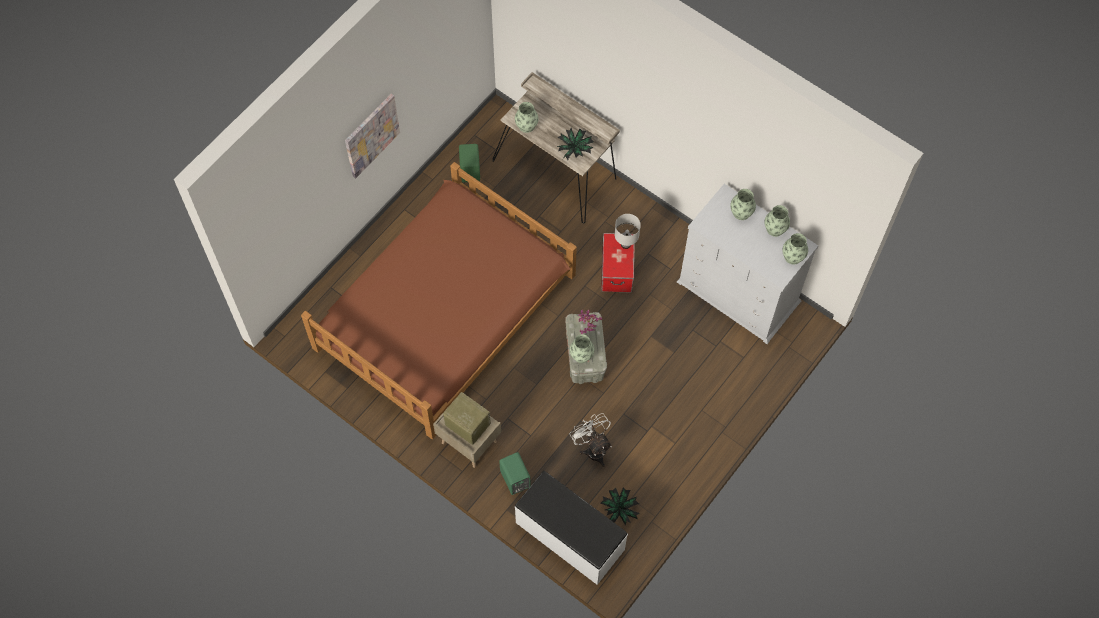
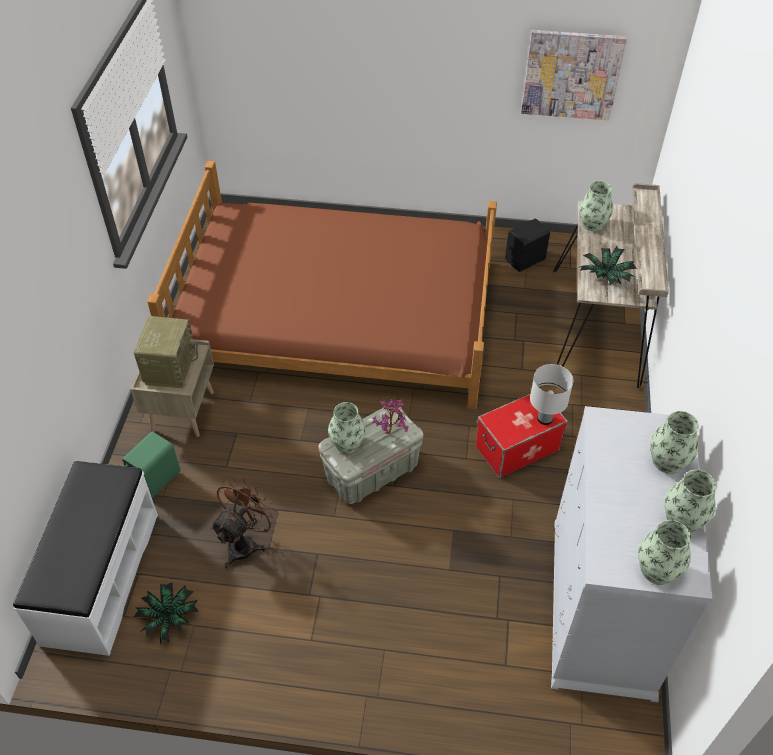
camera: 60 degrees right, 15 degrees down
picture [345,94,400,178] -> picture moved to [521,30,627,120]
green speaker [459,144,480,182] -> black speaker [505,219,550,272]
white fan [570,413,612,467] -> brown fan [210,477,278,569]

